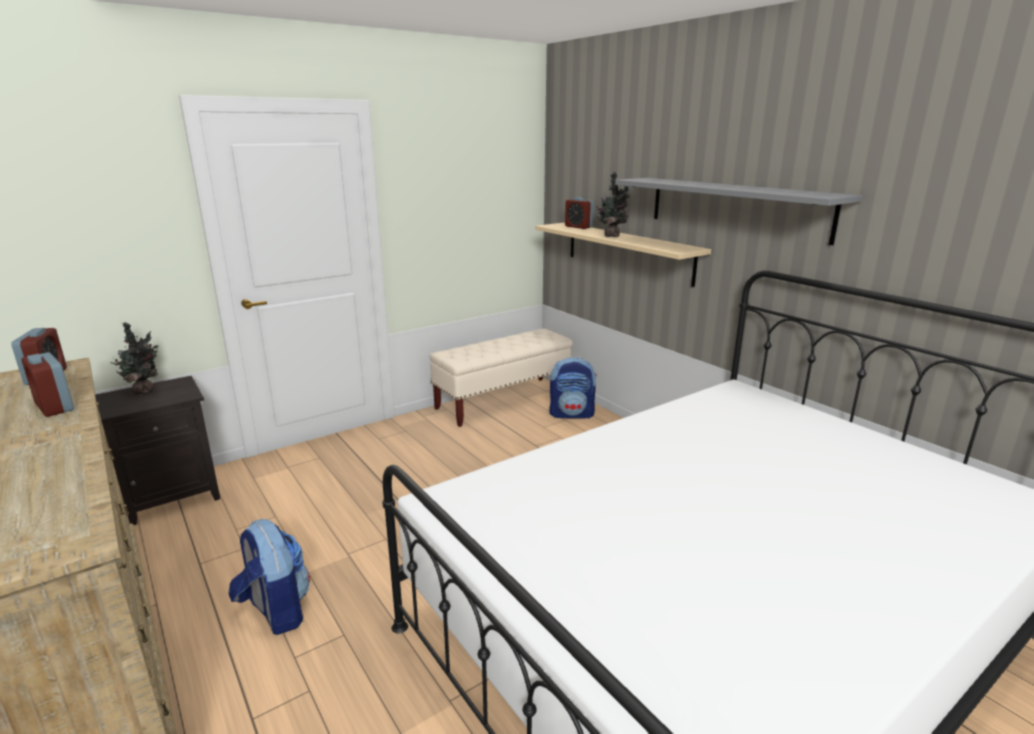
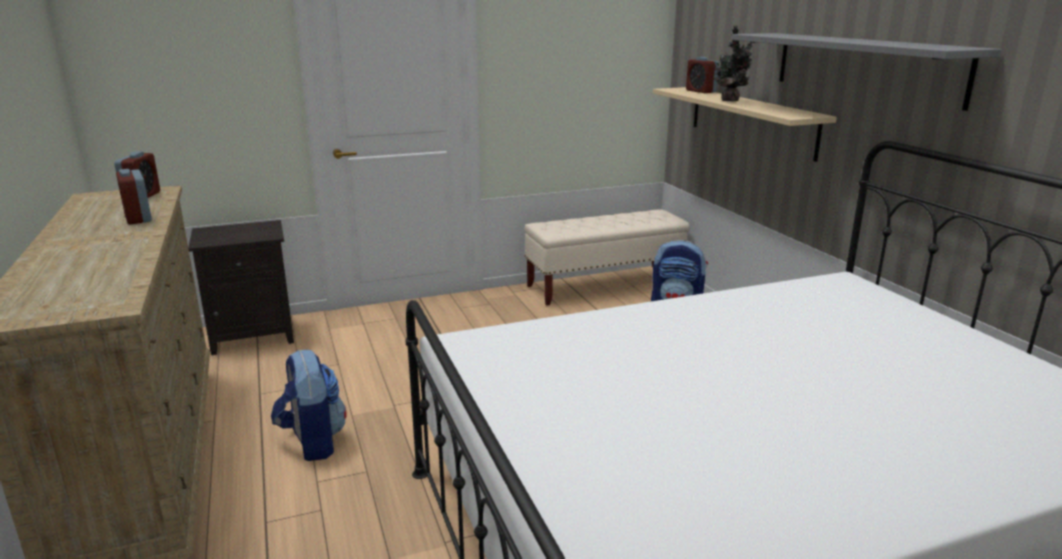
camera: 15 degrees right, 0 degrees up
potted plant [110,323,158,395] -> none

